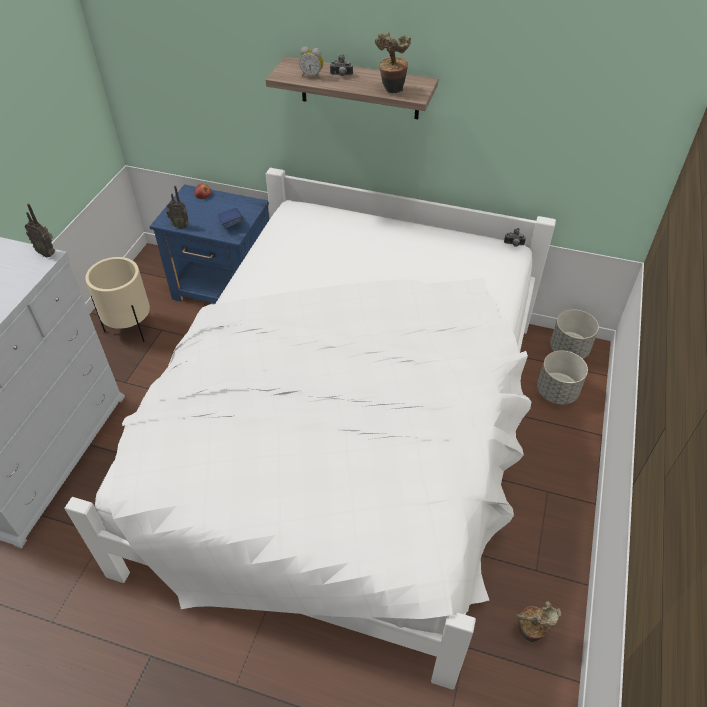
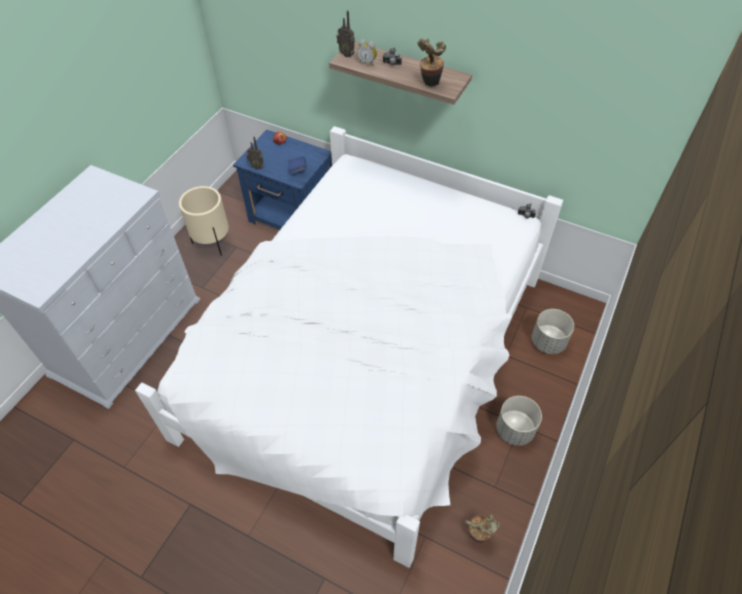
camera: 10 degrees right, 5 degrees up
radio [24,204,55,258] -> radio moved to [337,10,355,57]
grey planter [550,309,599,359] -> grey planter moved to [497,396,542,446]

